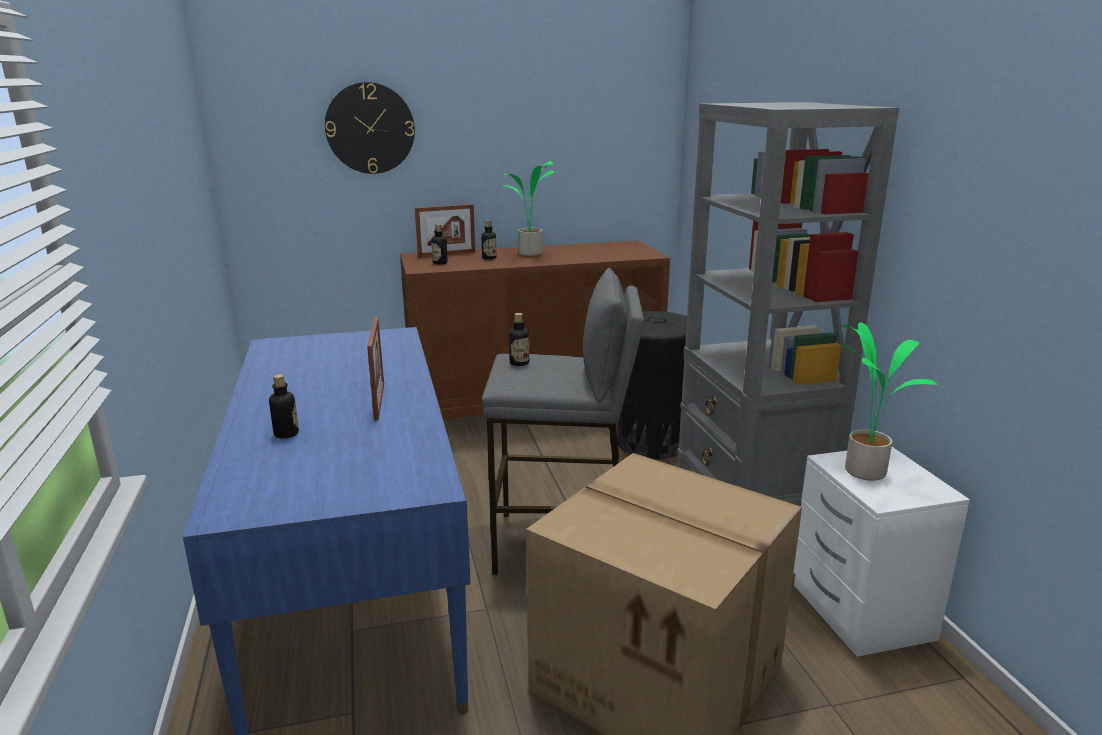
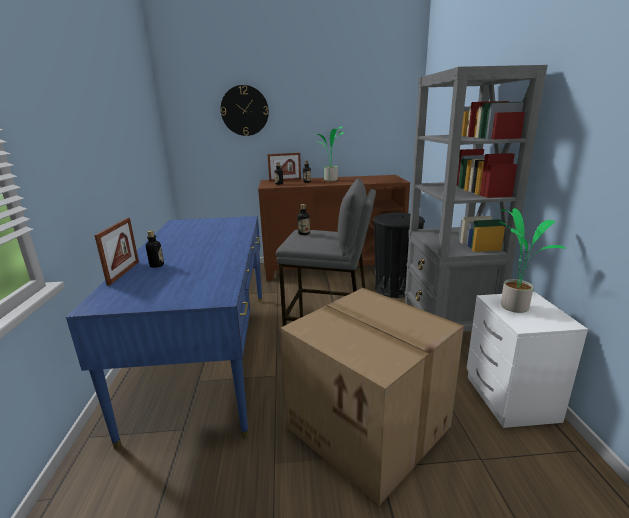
camera: 10 degrees right, 0 degrees up
picture frame [367,317,384,421] -> picture frame moved to [94,218,139,286]

